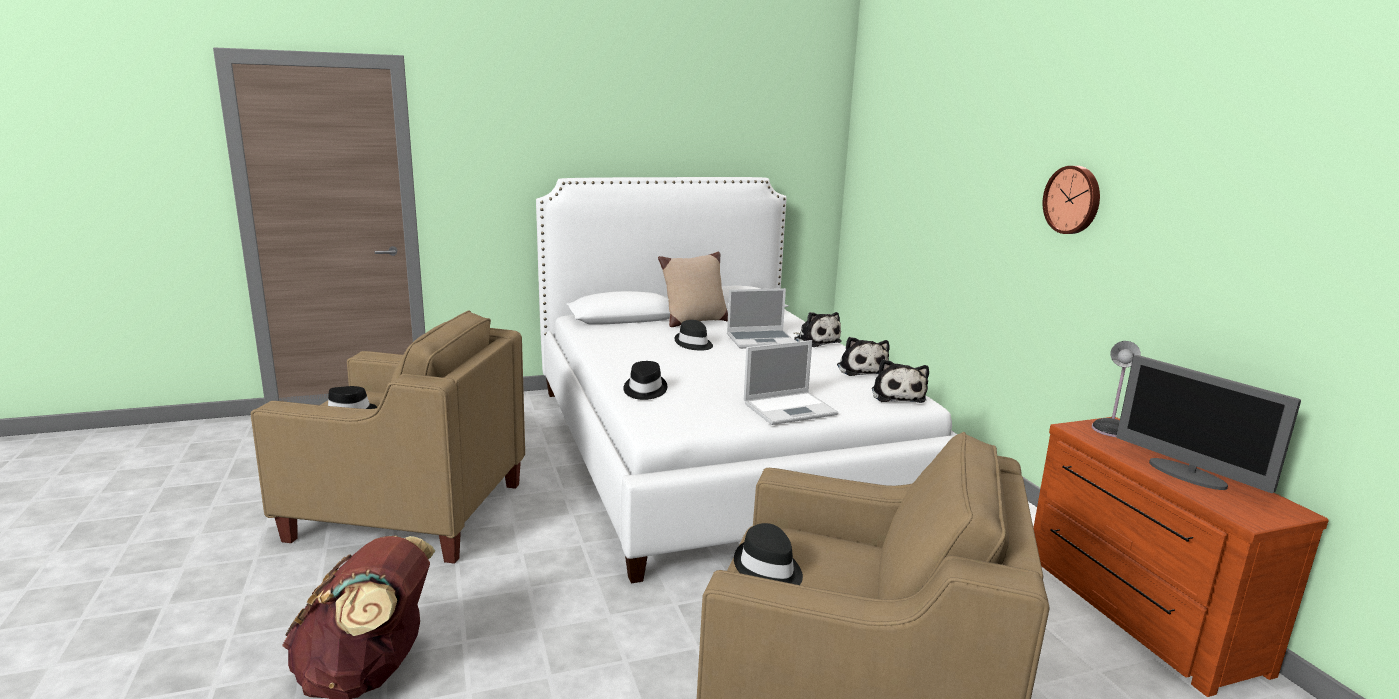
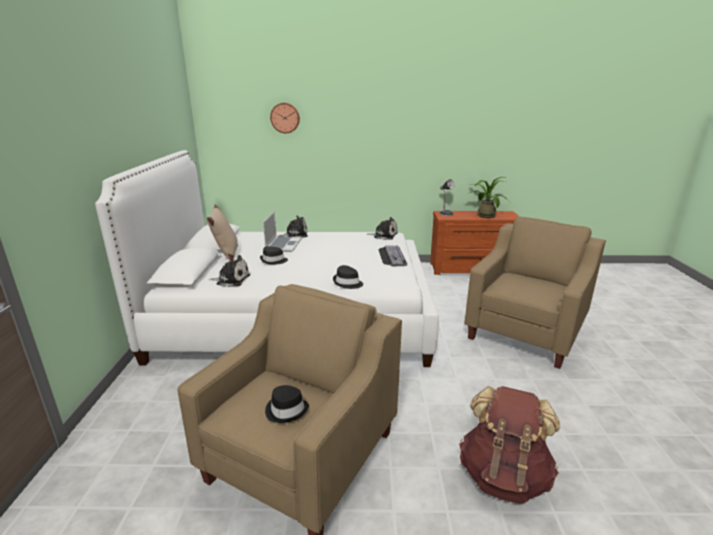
camera: 70 degrees left, 5 degrees up
black hat [734,523,803,585] -> none
laptop [744,340,838,425] -> keyboard [378,245,407,266]
plush toy [837,337,890,376] -> plush toy moved to [209,255,250,287]
wall clock [1043,166,1100,234] -> wall clock moved to [270,103,300,133]
monitor [1116,355,1301,493] -> potted plant [469,177,509,218]

